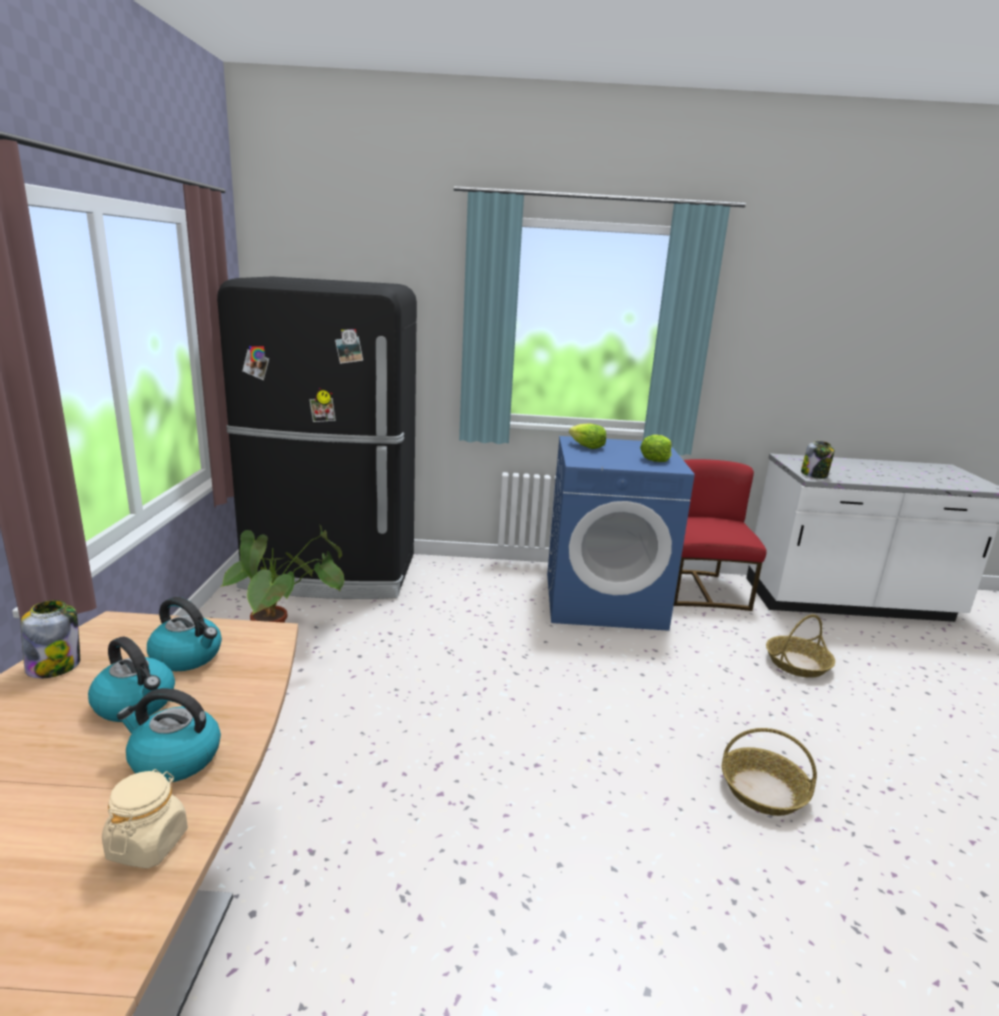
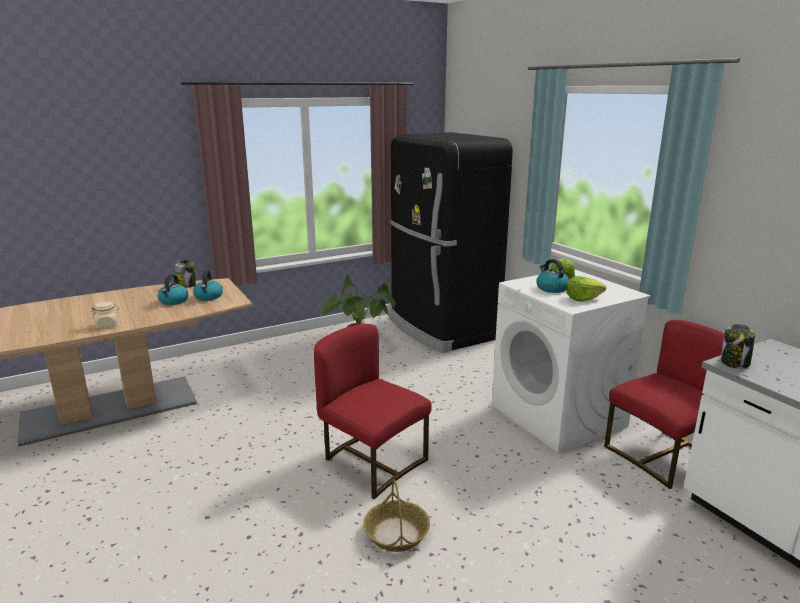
camera: 60 degrees right, 0 degrees up
kettle [117,688,221,782] -> kettle moved to [537,259,569,293]
blue washing machine [547,436,695,631] -> white washing machine [492,270,651,453]
basket [766,614,835,678] -> none
none -> red chair [314,324,432,499]

